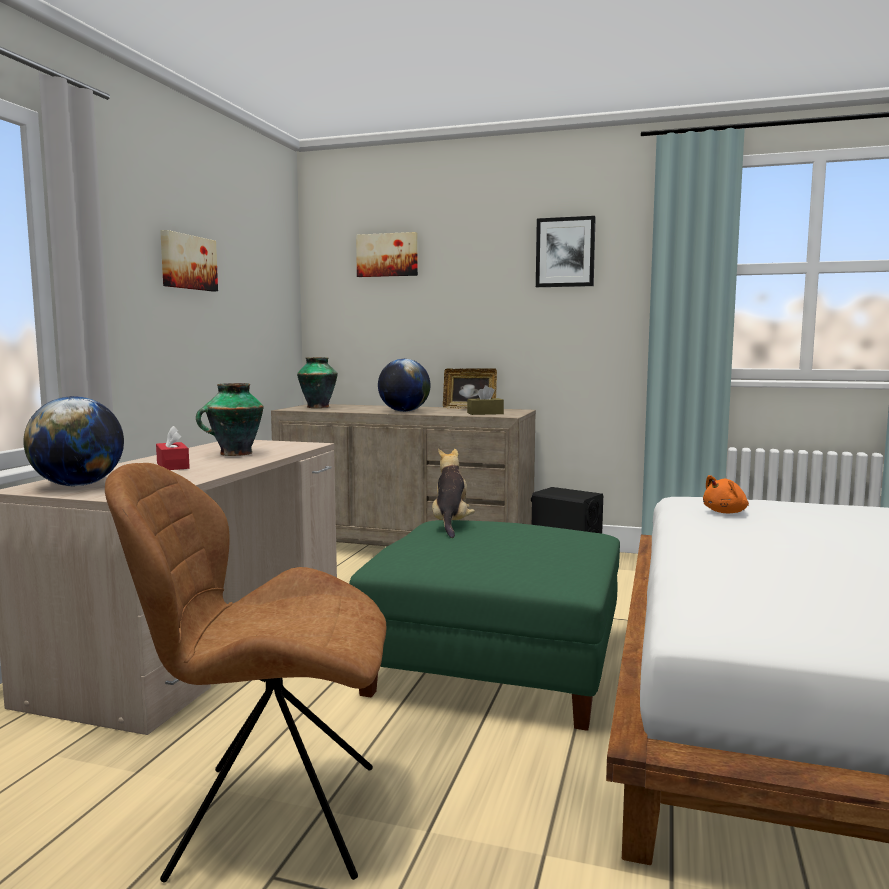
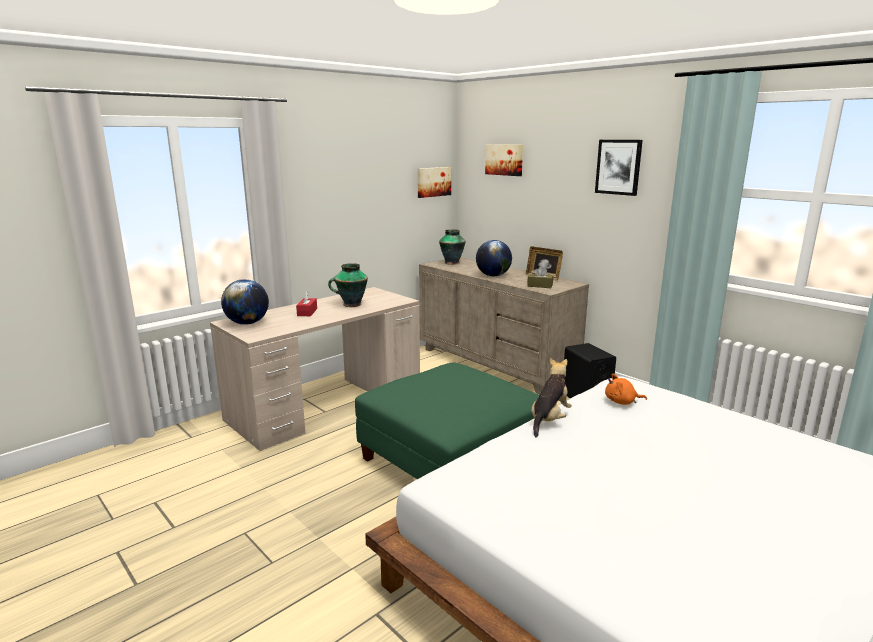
camera: 30 degrees right, 10 degrees up
brown chair [105,463,386,882] -> none
picture [160,230,218,291] -> picture moved to [417,167,451,198]
plush toy [432,449,475,538] -> plush toy moved to [531,358,572,437]

